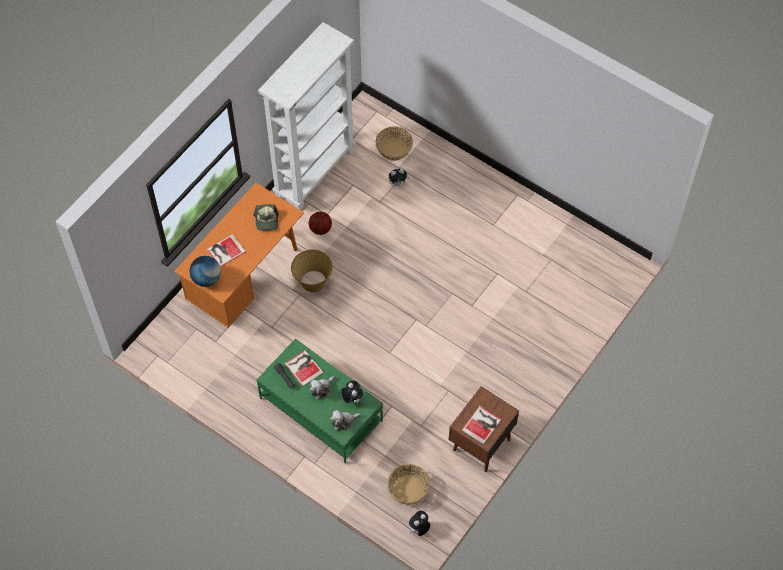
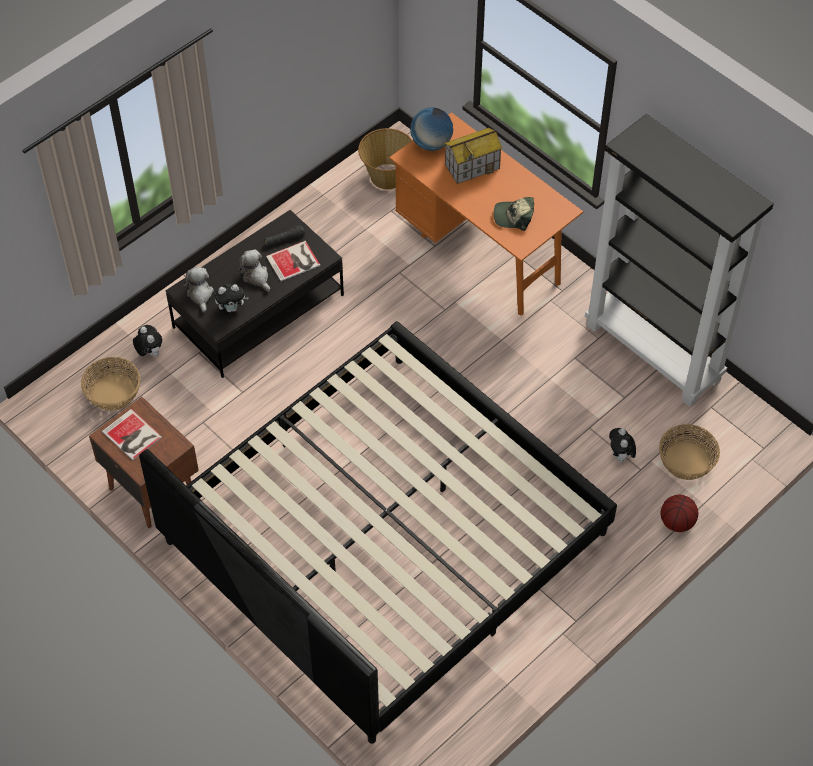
camera: 100 degrees right, 5 degrees down
book [207,234,246,267] -> toy house [444,128,502,184]
green coffee table [257,338,383,463] -> black coffee table [165,210,344,378]
white bookcase [258,22,356,210] -> black bookcase [585,114,774,407]
basket [291,250,333,292] -> basket moved to [358,128,413,190]
basketball [309,212,332,235] -> basketball moved to [661,495,698,532]
plush toy [409,511,430,536] -> plush toy moved to [133,325,162,356]
none -> bed [139,321,617,744]

